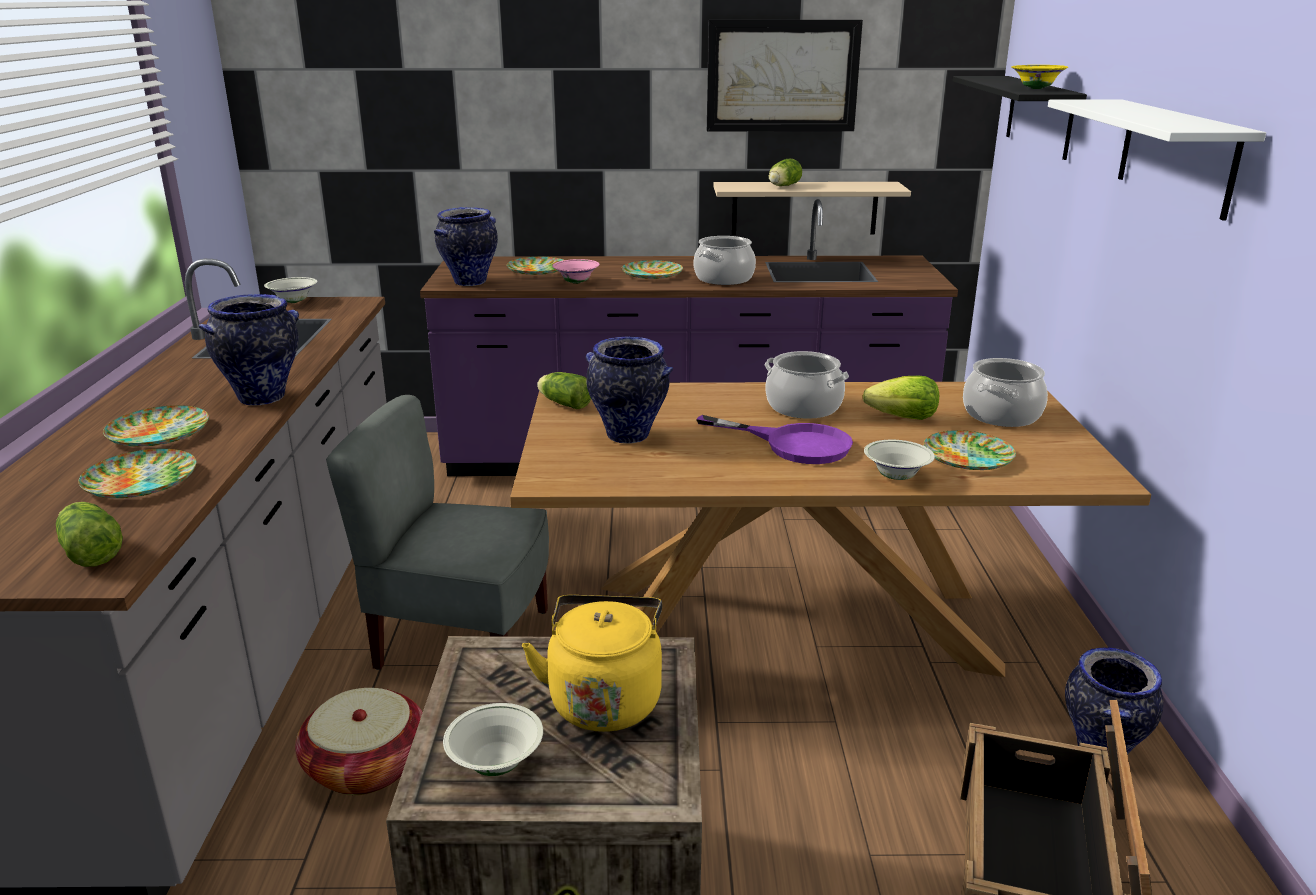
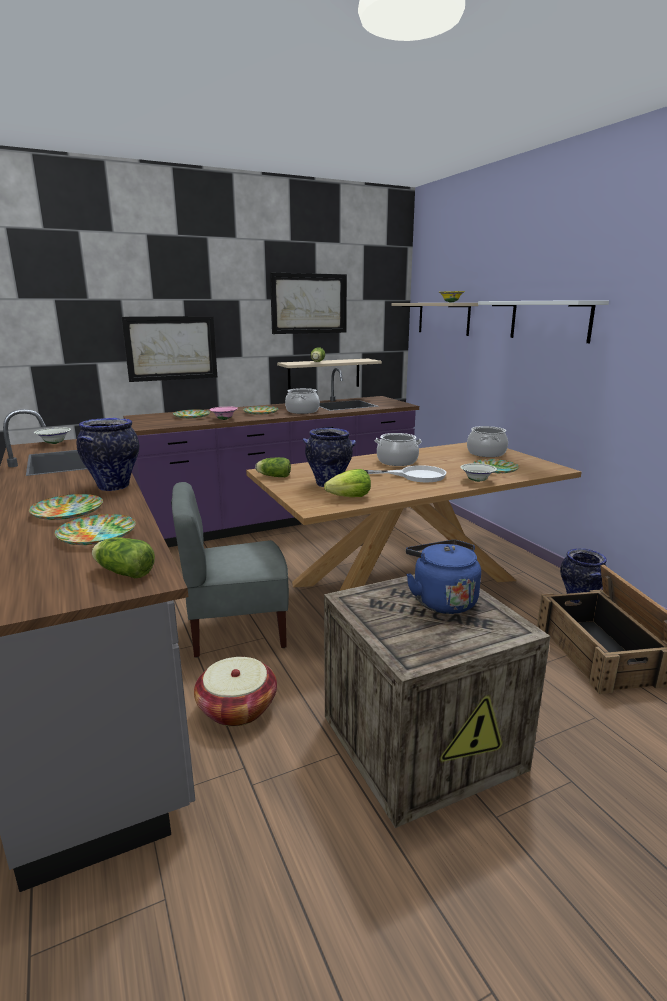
camera: 25 degrees left, 5 degrees down
vase [434,207,498,286] -> none
white bowl [443,703,543,776] -> none
yellow kettle [522,595,662,732] -> blue kettle [406,540,481,614]
purple frying pan [696,415,853,464] -> white frying pan [364,465,446,482]
lettuce [863,376,939,420] -> lettuce moved to [324,469,371,497]
black shelf [953,76,1087,160] -> beige shelf [391,303,479,336]
none -> picture [121,316,217,382]

